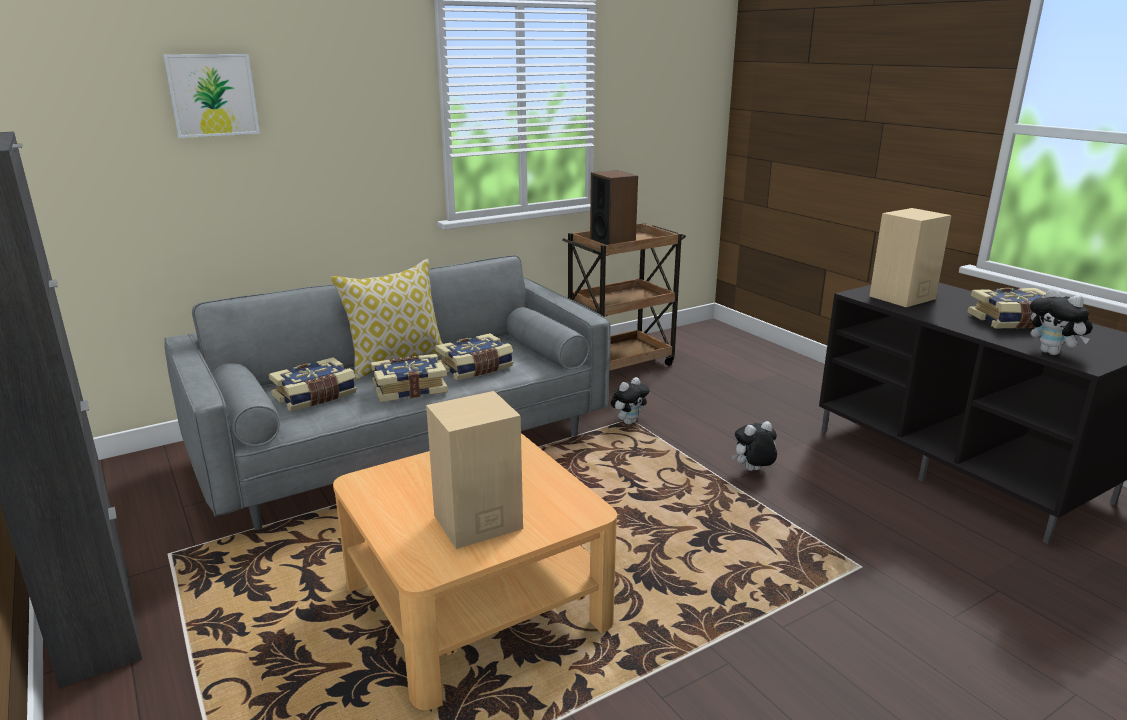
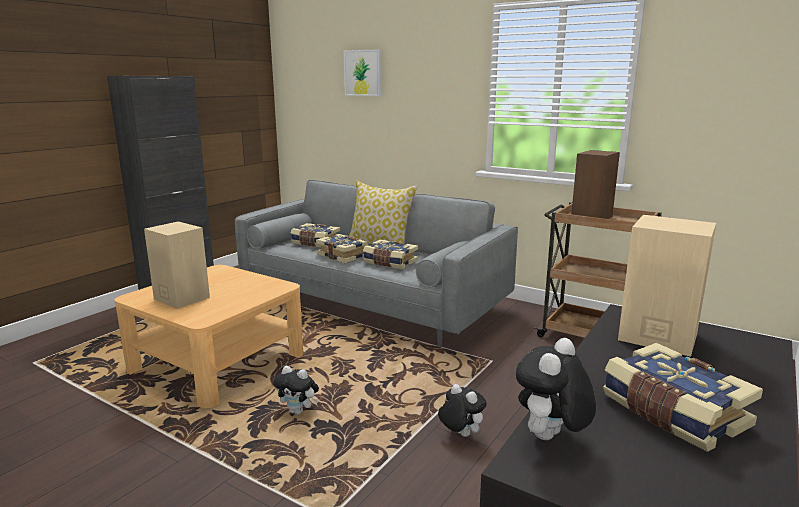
camera: 65 degrees right, 5 degrees down
plush toy [611,377,649,424] -> plush toy moved to [273,366,319,415]

